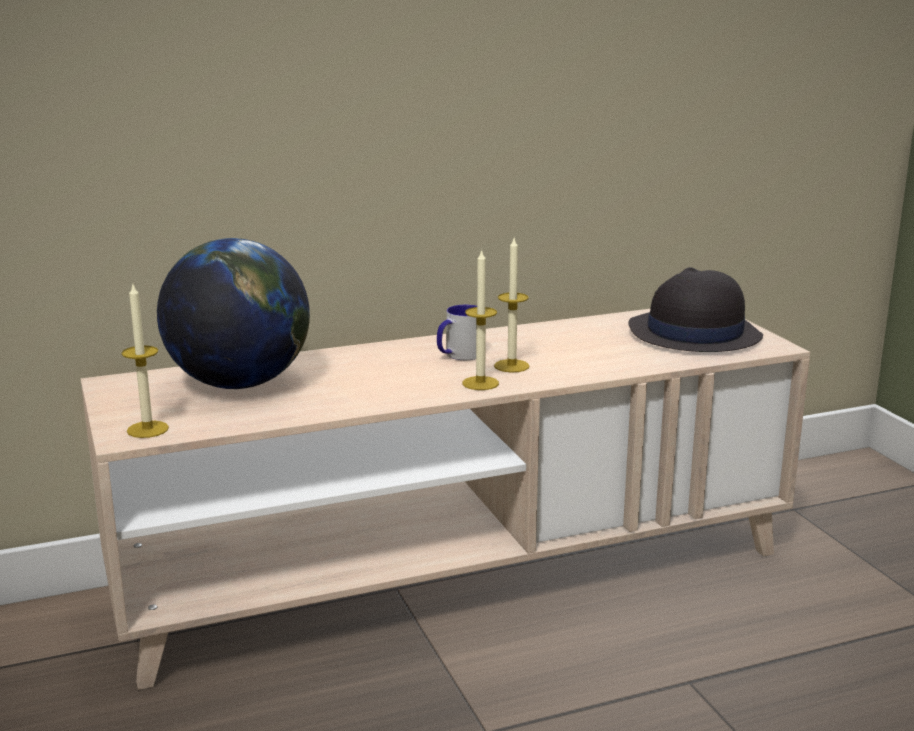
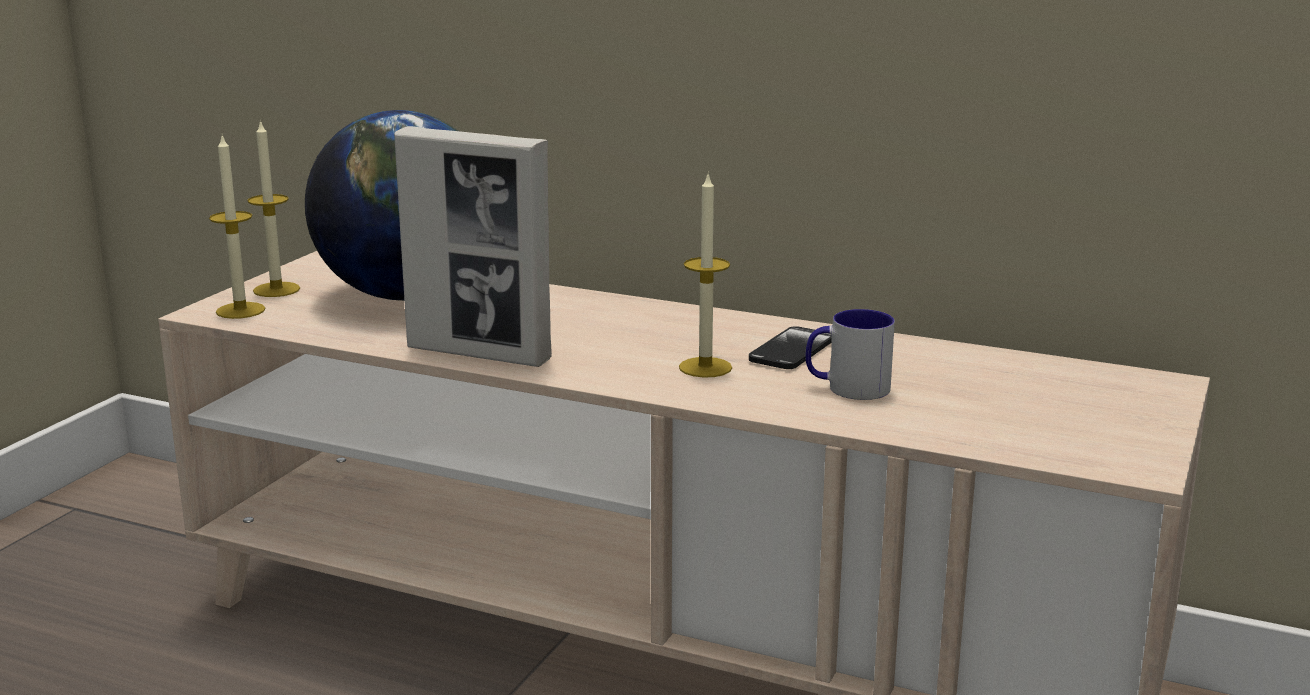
camera: 45 degrees right, 0 degrees up
mug [437,305,477,360] -> mug moved to [805,309,895,400]
candle [462,249,499,390] -> candle moved to [247,119,300,297]
black hat [628,267,763,352] -> none
none -> picture frame [394,126,552,367]
none -> phone [749,326,832,369]

